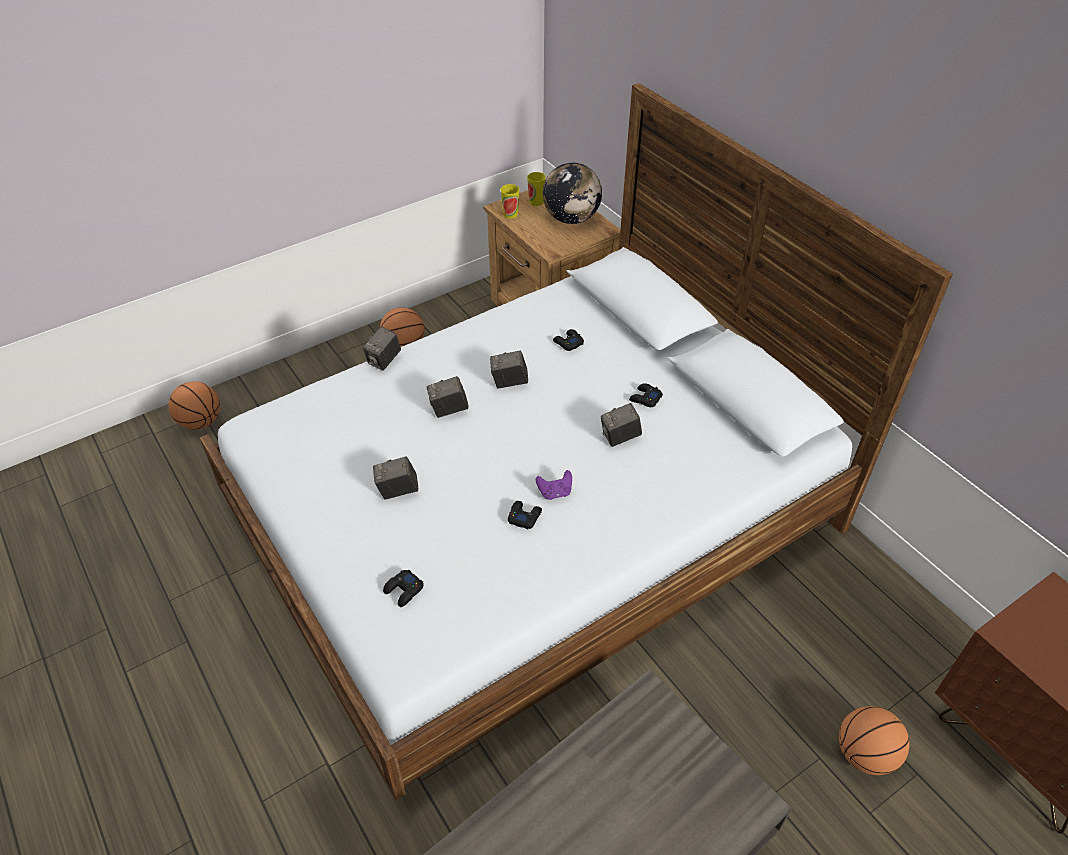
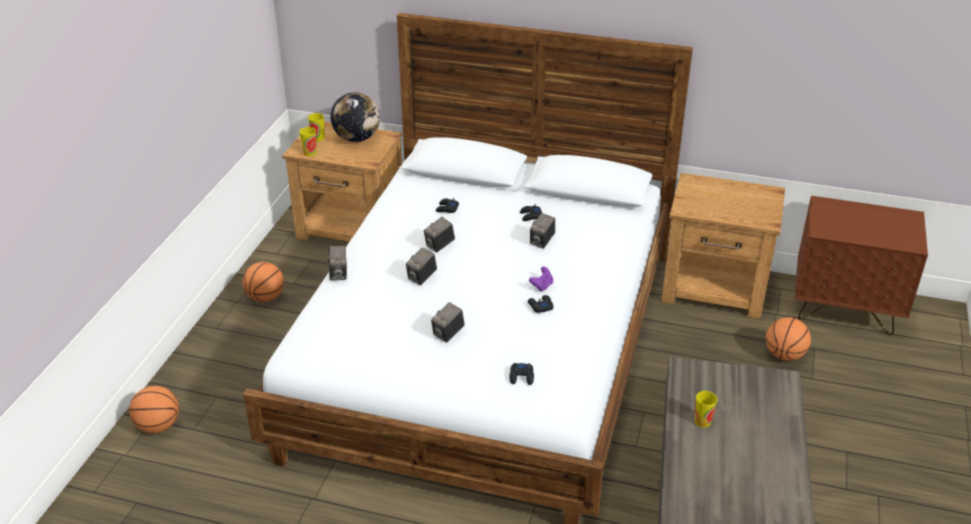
camera: 40 degrees left, 10 degrees down
none -> brown nightstand [661,173,785,319]
none -> cup [695,391,718,427]

